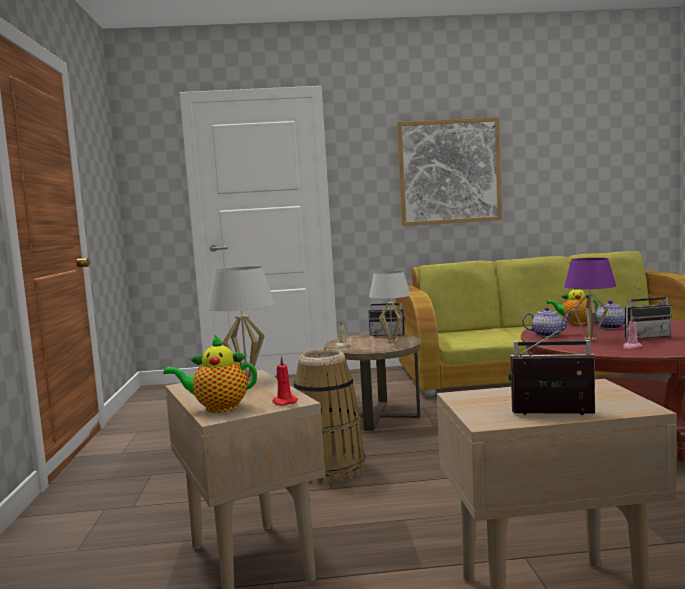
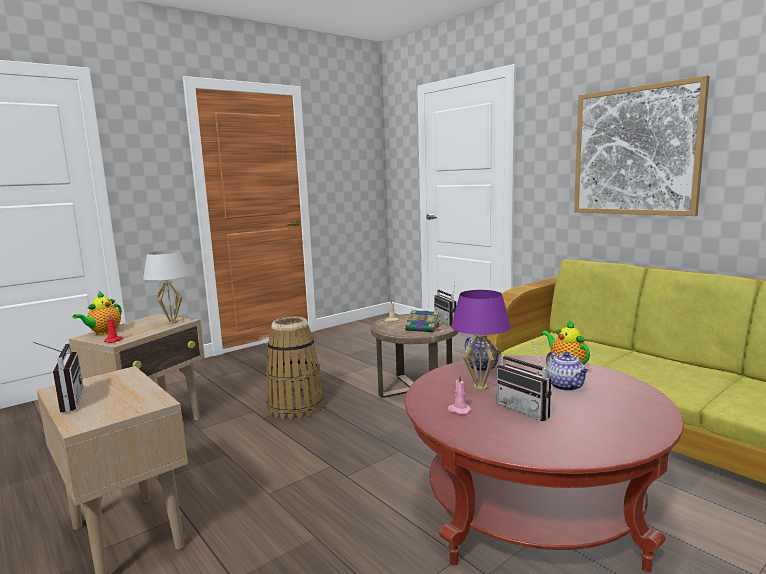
camera: 55 degrees right, 5 degrees up
teapot [163,335,257,413] -> teapot turned 120 degrees counterclockwise [73,291,122,335]
white table lamp [369,271,411,343] -> book [405,310,441,333]

